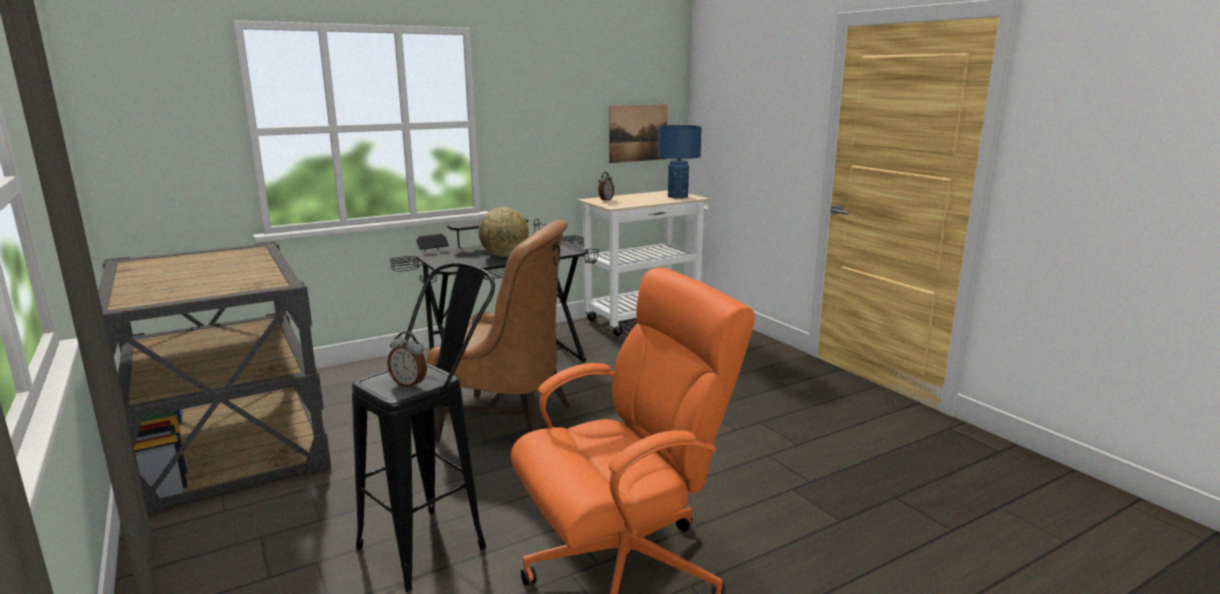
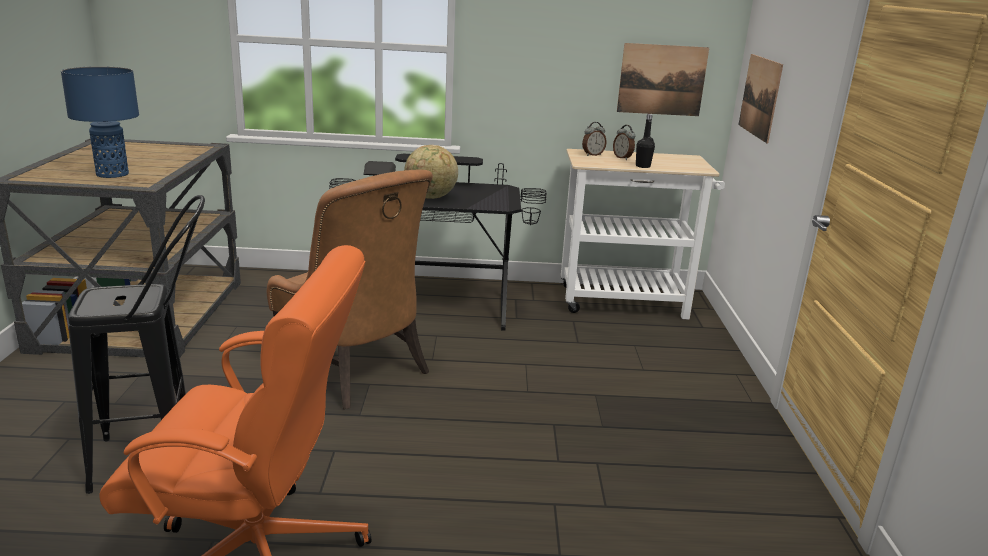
camera: 30 degrees right, 5 degrees up
alarm clock [388,331,427,388] -> alarm clock moved to [613,125,636,160]
blue table lamp [658,125,702,198] -> blue table lamp moved to [61,66,139,178]
none -> black bottle [636,114,655,168]
none -> picture [738,54,783,143]

